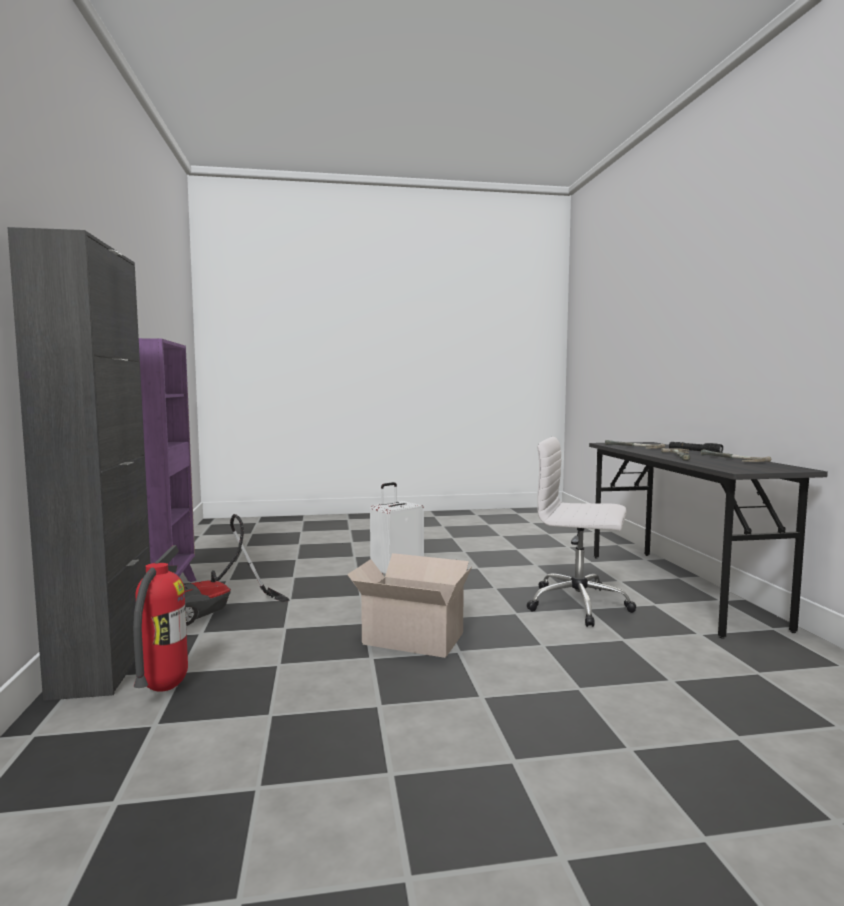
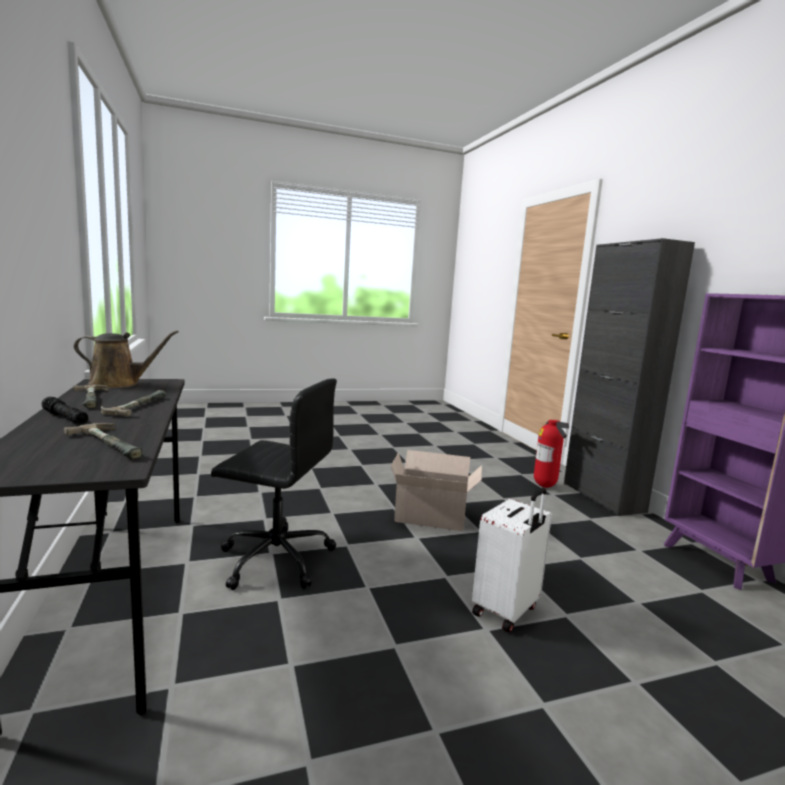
camera: 170 degrees right, 5 degrees up
vacuum cleaner [184,514,290,626] -> none
white office chair [527,437,636,627] -> black office chair [211,378,337,590]
none -> brown watering can [74,330,179,388]

